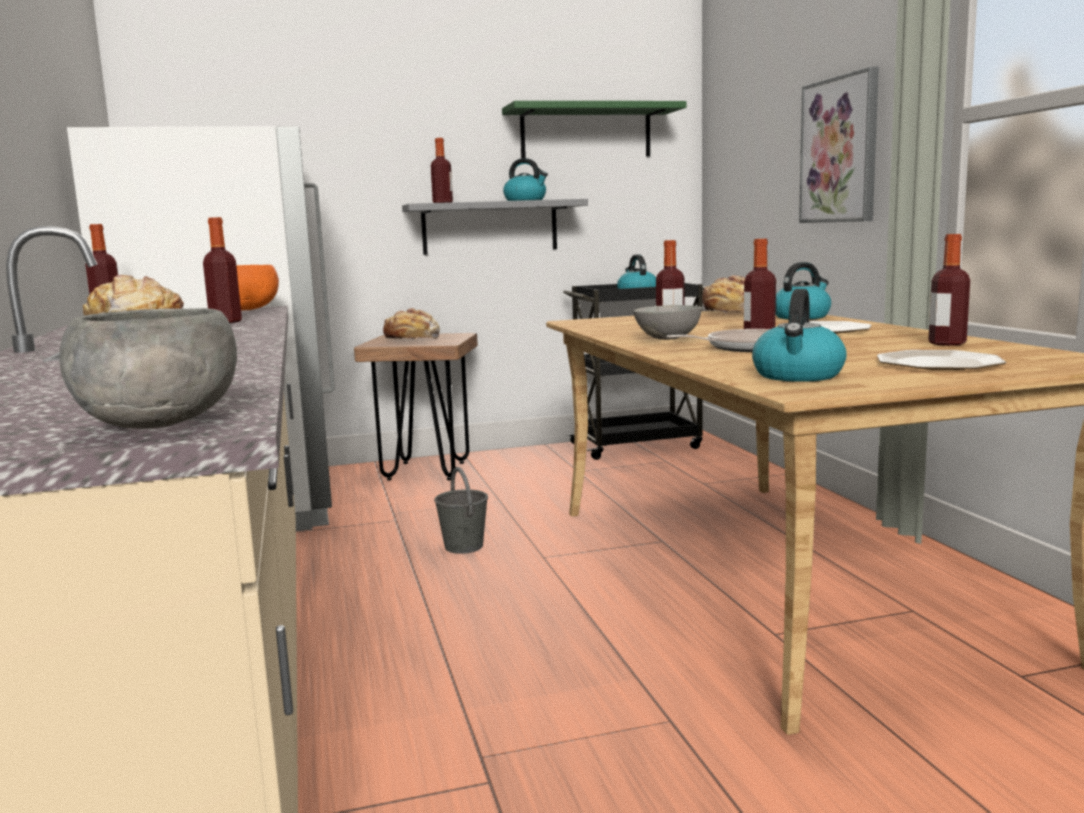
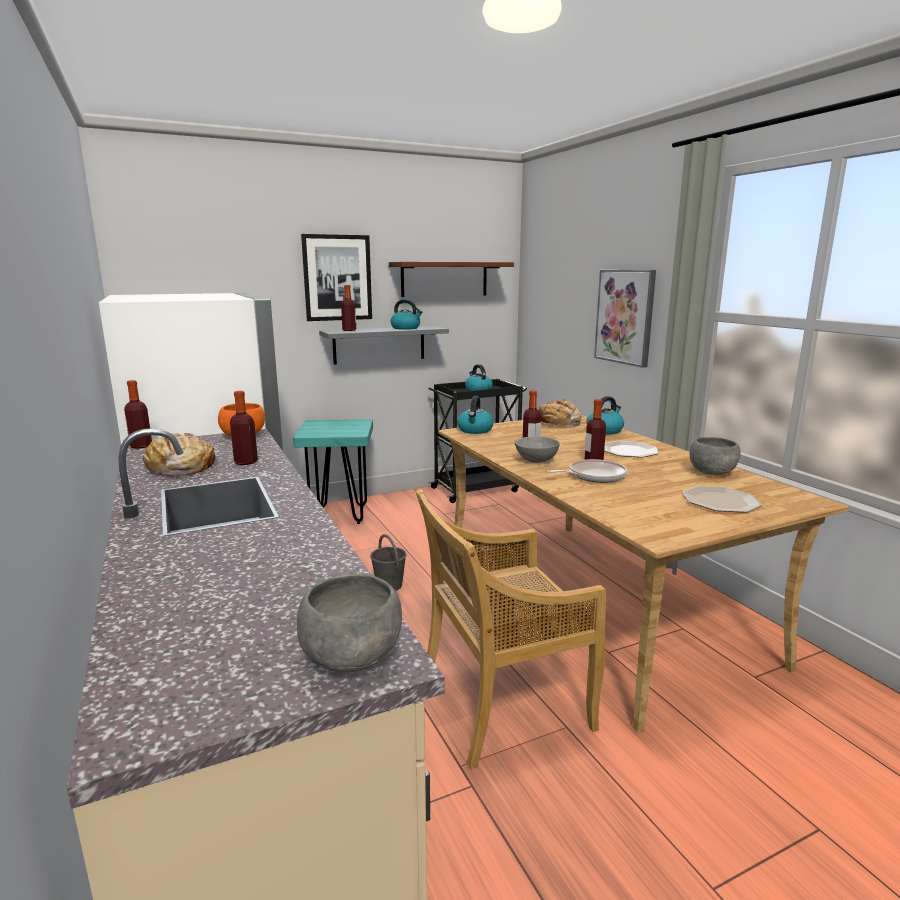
camera: 10 degrees left, 5 degrees up
brown stool [354,333,478,481] -> turquoise stool [293,419,373,524]
bread [378,308,440,340] -> none
green shelf [502,101,686,158] -> brown shelf [389,262,514,297]
kettle [752,289,847,382] -> kettle moved to [457,396,494,434]
bottle [928,234,970,346] -> grey bowl [689,437,741,475]
none -> picture [301,234,372,321]
none -> beige chair [416,489,606,768]

